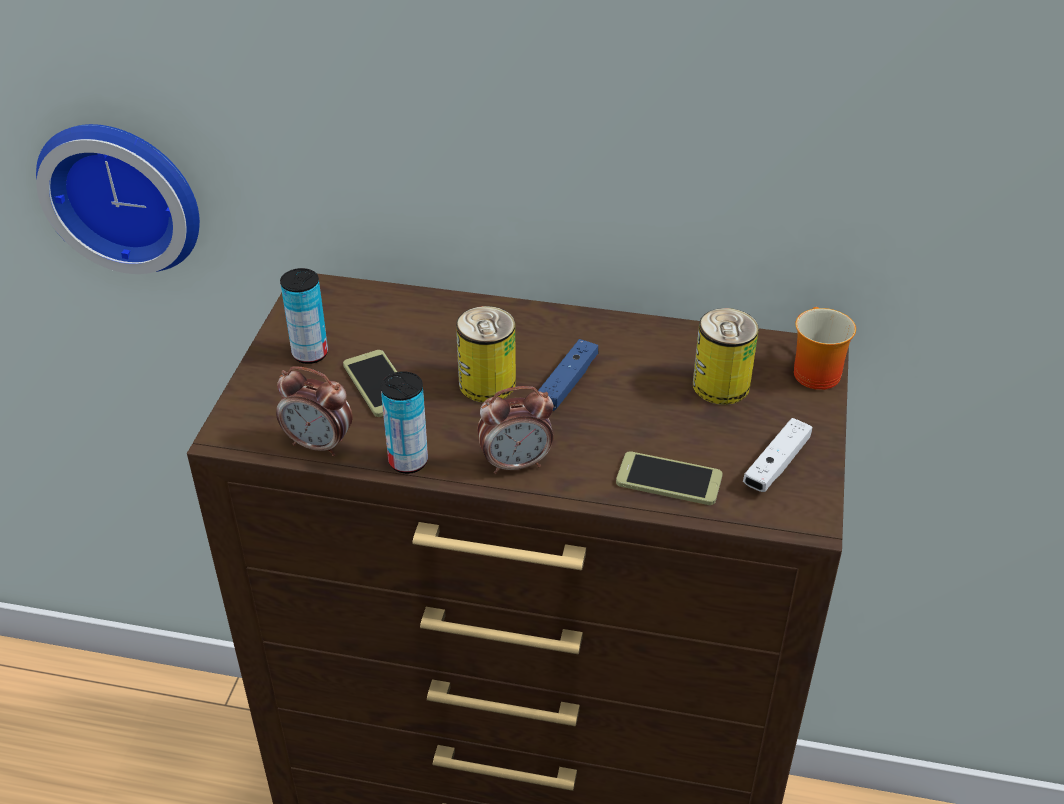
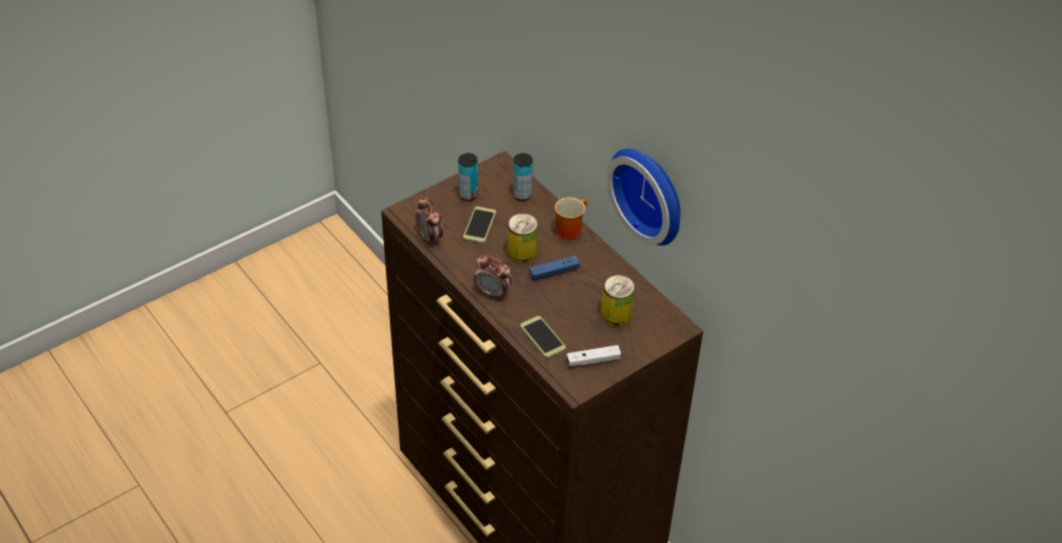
camera: 40 degrees right, 5 degrees up
wall clock [36,124,200,274] -> wall clock moved to [606,149,681,246]
can [381,371,428,474] -> can moved to [513,153,533,201]
mug [794,307,856,390] -> mug moved to [555,197,587,239]

